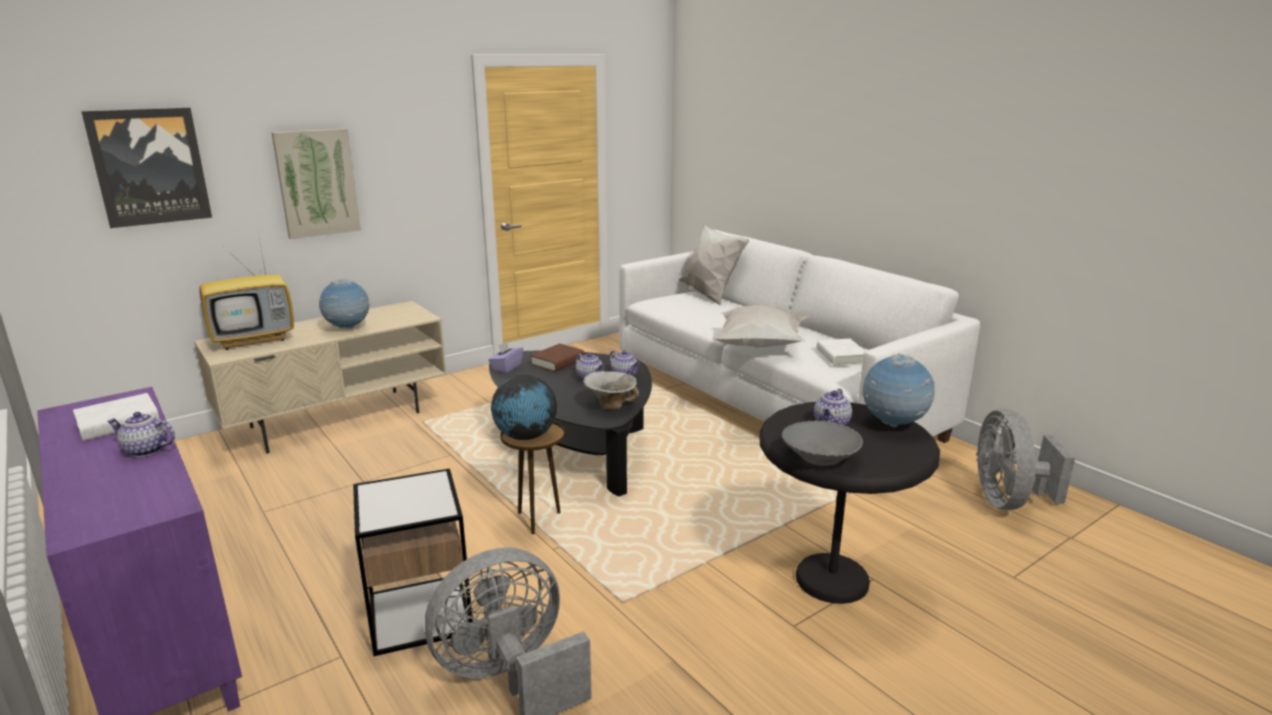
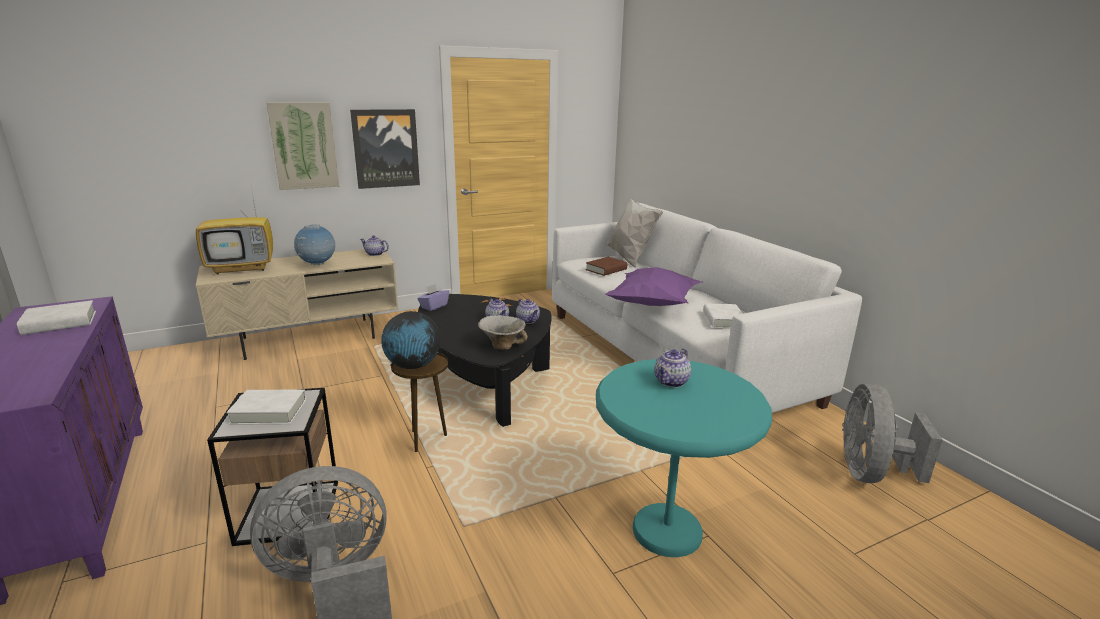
camera: 10 degrees right, 0 degrees up
picture [81,108,212,228] -> picture moved to [350,109,420,189]
teapot [107,412,175,457] -> teapot moved to [360,236,389,256]
brown book [530,343,585,372] -> brown book moved to [586,257,627,276]
white pillow [712,304,809,347] -> purple pillow [604,267,702,306]
black side table [759,402,940,604] -> turquoise side table [596,359,772,557]
grey bowl [782,421,863,465] -> none
globe [862,353,935,427] -> none
none -> white book [227,389,306,425]

